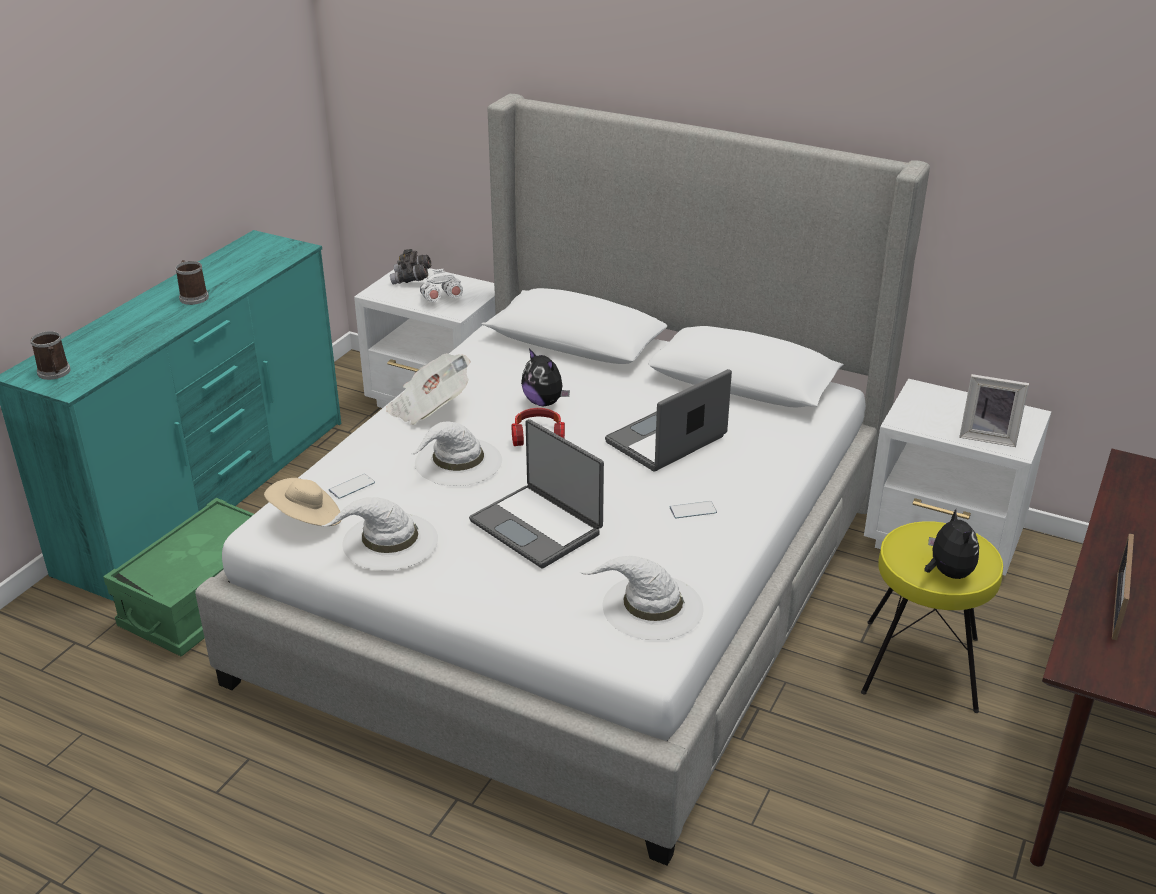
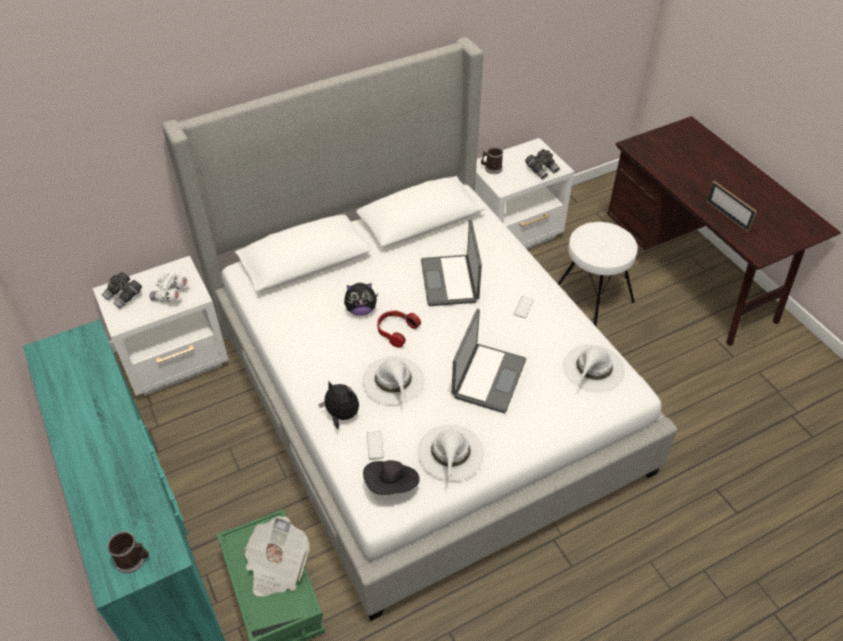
camera: 55 degrees left, 15 degrees up
mug [175,260,209,305] -> mug moved to [481,147,503,174]
beige hat [264,478,341,526] -> black hat [363,460,419,495]
newspaper [386,353,471,425] -> newspaper moved to [244,516,310,597]
laptop [469,419,604,568] -> laptop turned 60 degrees counterclockwise [452,309,526,413]
yellow stool [861,521,1003,713] -> white stool [558,222,637,326]
plush toy [924,509,979,579] -> plush toy moved to [318,382,359,429]
picture frame [959,374,1029,447] -> grey binoculars [525,149,560,179]

